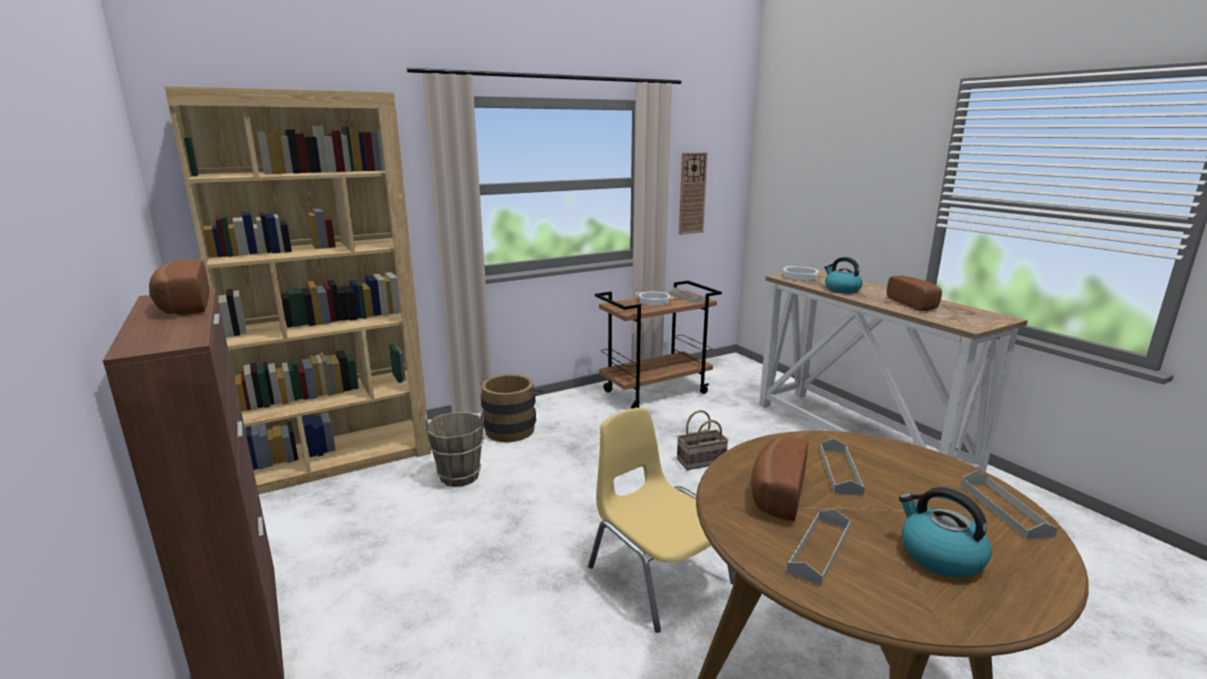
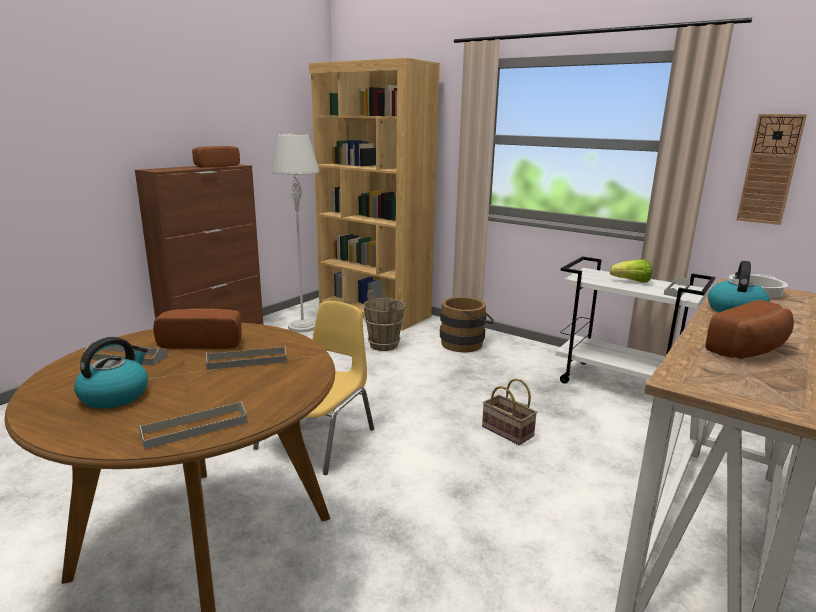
camera: 65 degrees right, 0 degrees up
brown cart [595,281,722,409] -> white cart [555,256,716,384]
cooking pot [636,292,673,306] -> lettuce [610,259,652,283]
none -> grey floor lamp [271,134,320,333]

